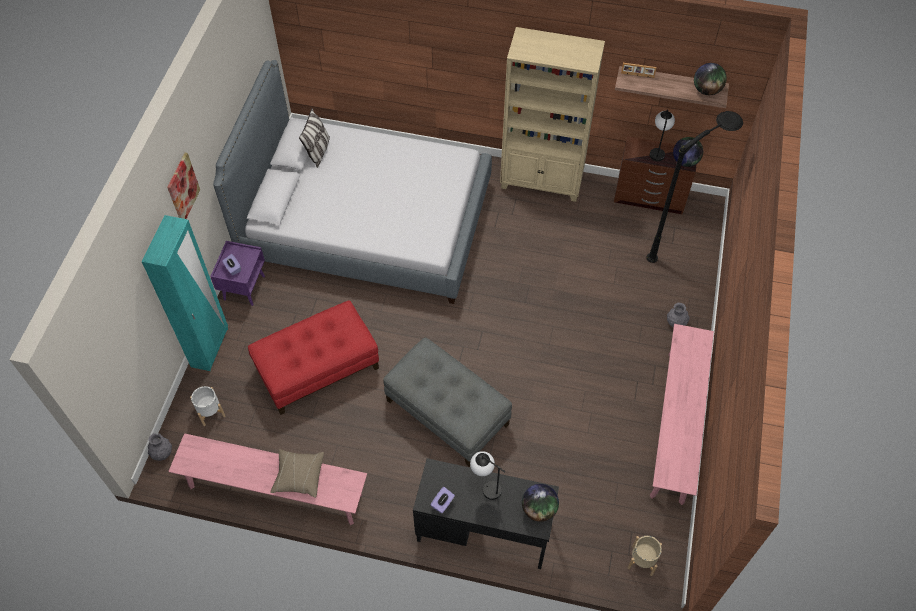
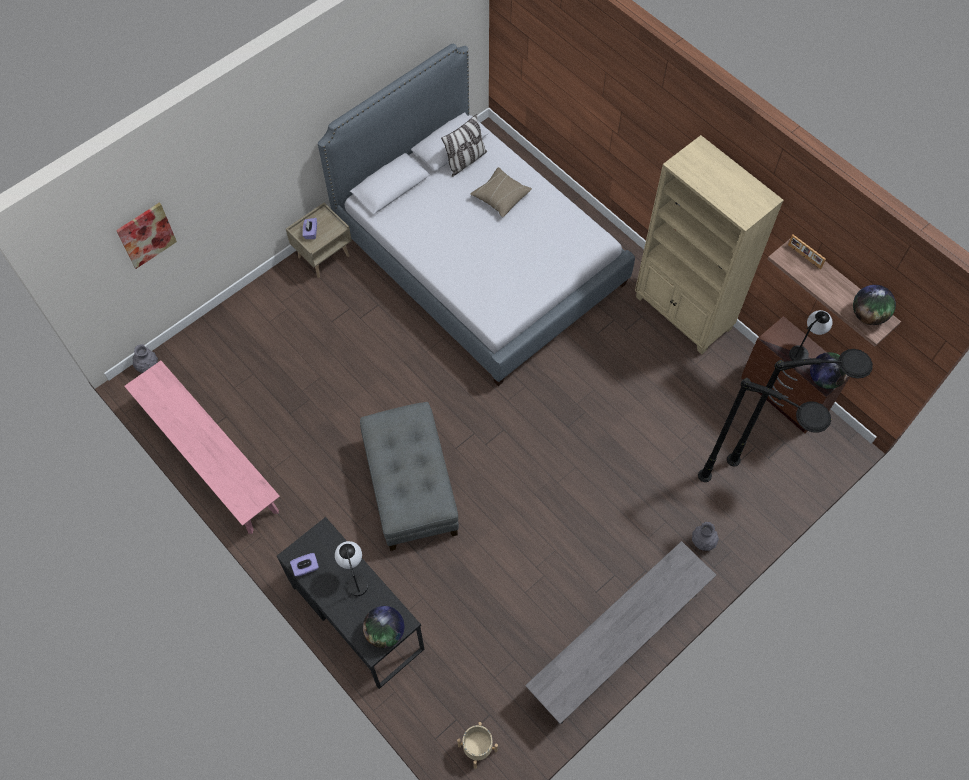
camera: 35 degrees right, 5 degrees up
turquoise wardrobe [142,215,228,371] -> none
picture [167,153,200,219] -> picture moved to [116,203,177,269]
white planter [190,386,225,426] -> none
purple nightstand [210,241,265,306] -> beige nightstand [286,203,352,278]
red ottoman [248,300,379,415] -> none
beige pillow [270,449,324,498] -> beige pillow moved to [470,167,532,217]
pink bench [650,324,714,505] -> grey bench [525,541,716,724]
none -> black floor lamp [698,378,831,482]

